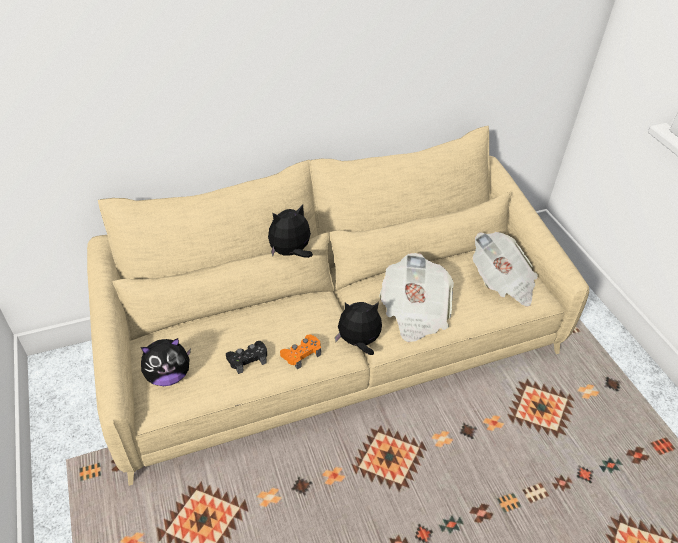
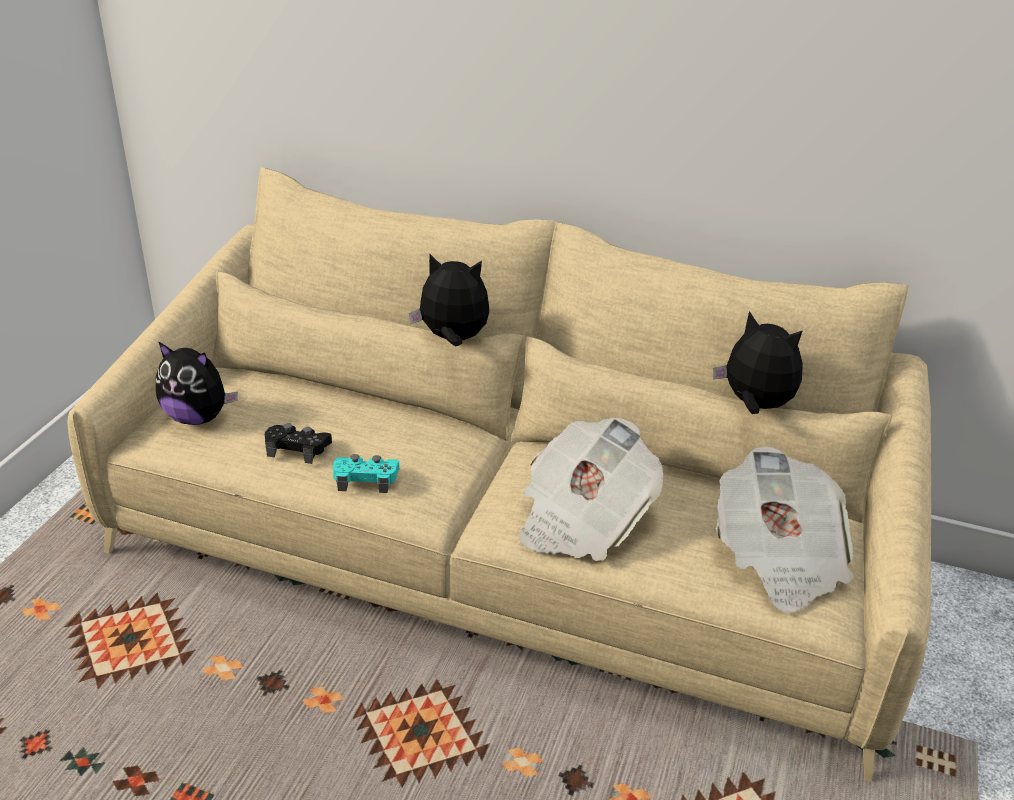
camera: 40 degrees right, 10 degrees down
orange game controller [280,334,321,369] -> turquoise game controller [333,454,399,493]
plush toy [335,302,382,355] -> plush toy moved to [713,311,803,414]

